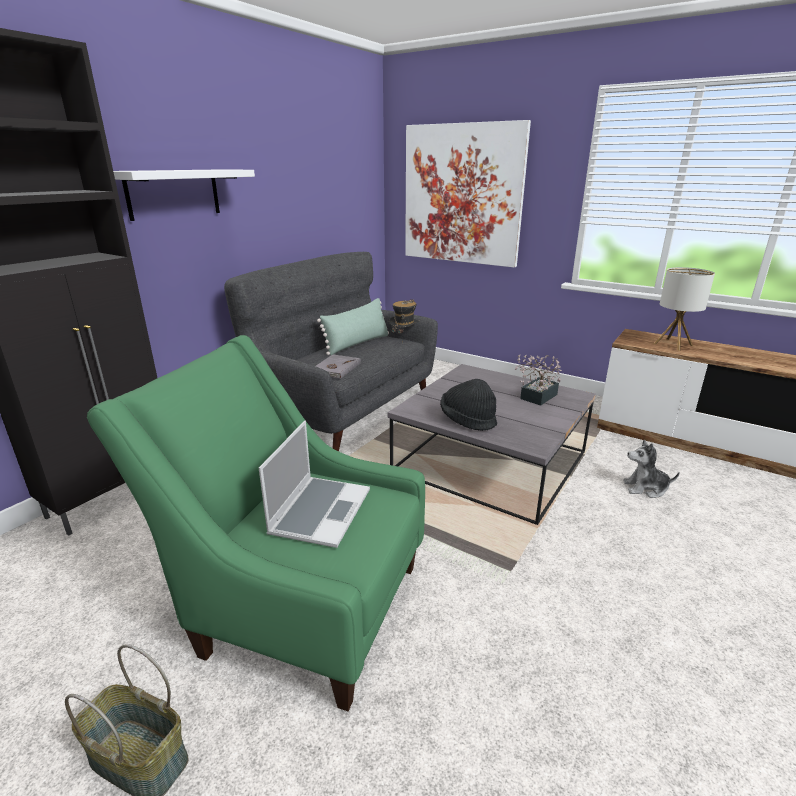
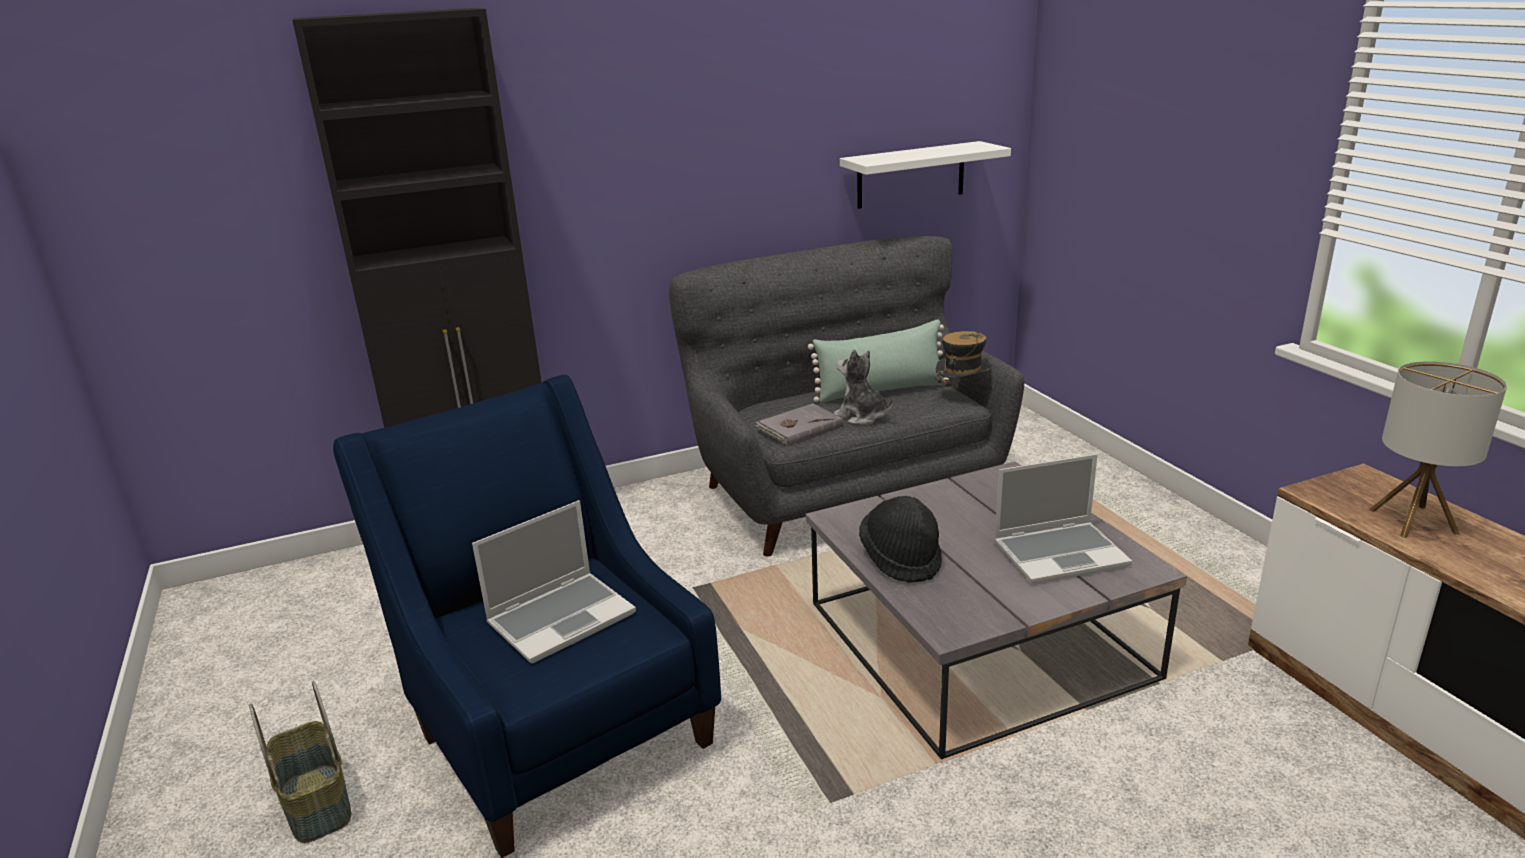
camera: 35 degrees right, 0 degrees up
green armchair [87,335,425,711] -> blue armchair [333,375,721,858]
white shelf [113,169,255,221] -> white shelf moved to [840,141,1011,209]
picture [405,120,531,267] -> none
potted plant [514,355,562,406] -> laptop [994,454,1132,584]
plush toy [623,440,680,498] -> plush toy moved to [833,349,894,425]

